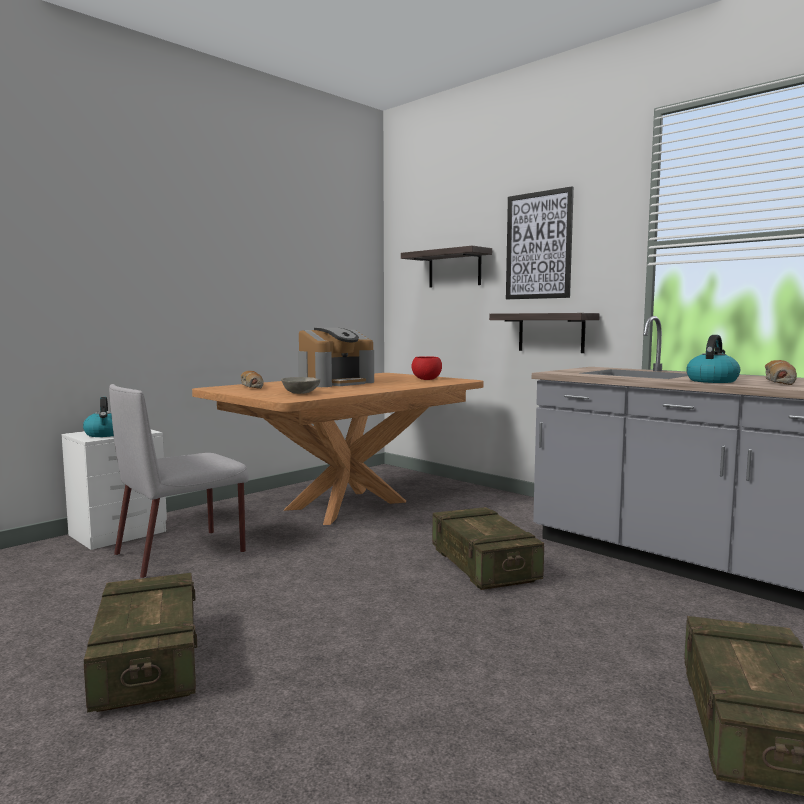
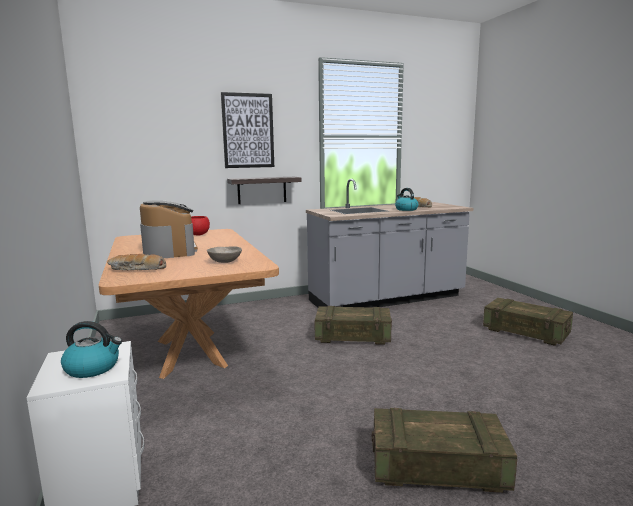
camera: 65 degrees left, 5 degrees up
grey chair [109,384,249,578] -> none
shelf [401,246,492,287] -> none

